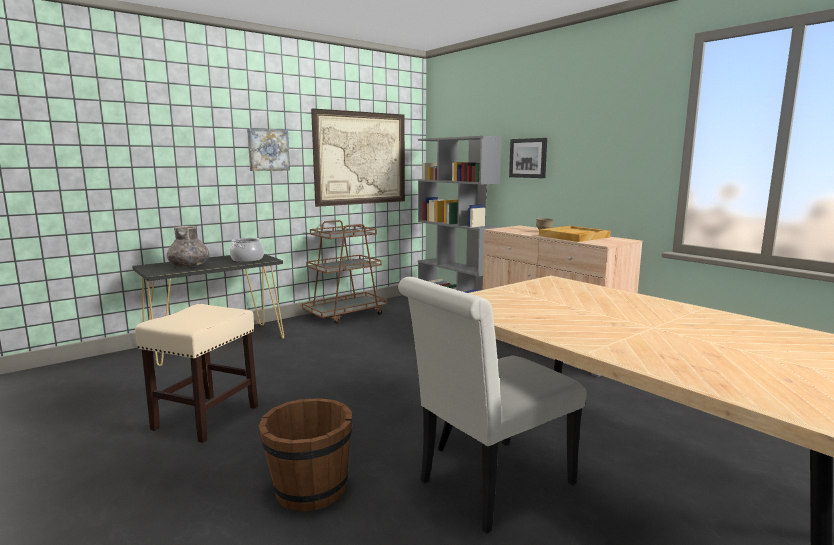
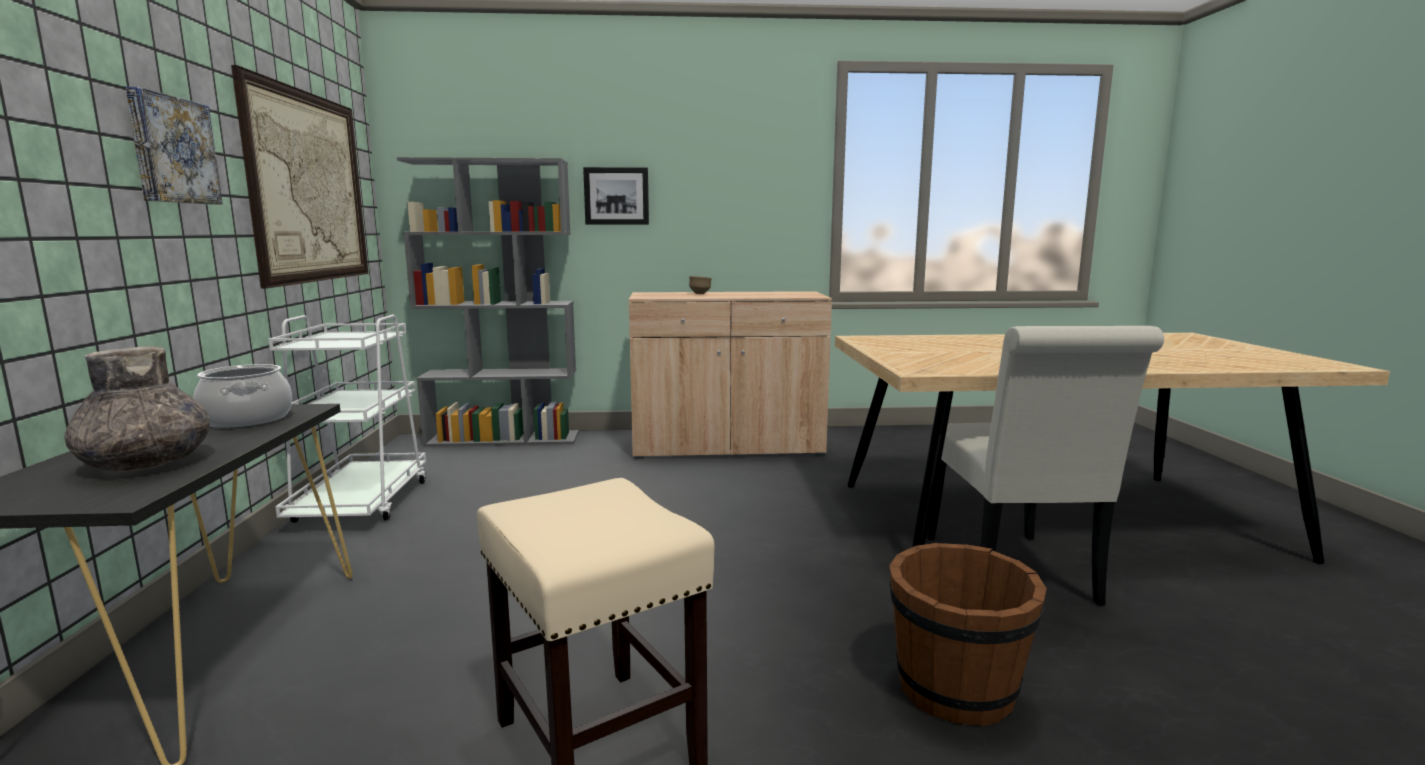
camera: 55 degrees left, 0 degrees up
brown cart [302,220,388,324] -> white cart [268,315,426,523]
beige tray [539,226,611,242] -> none

